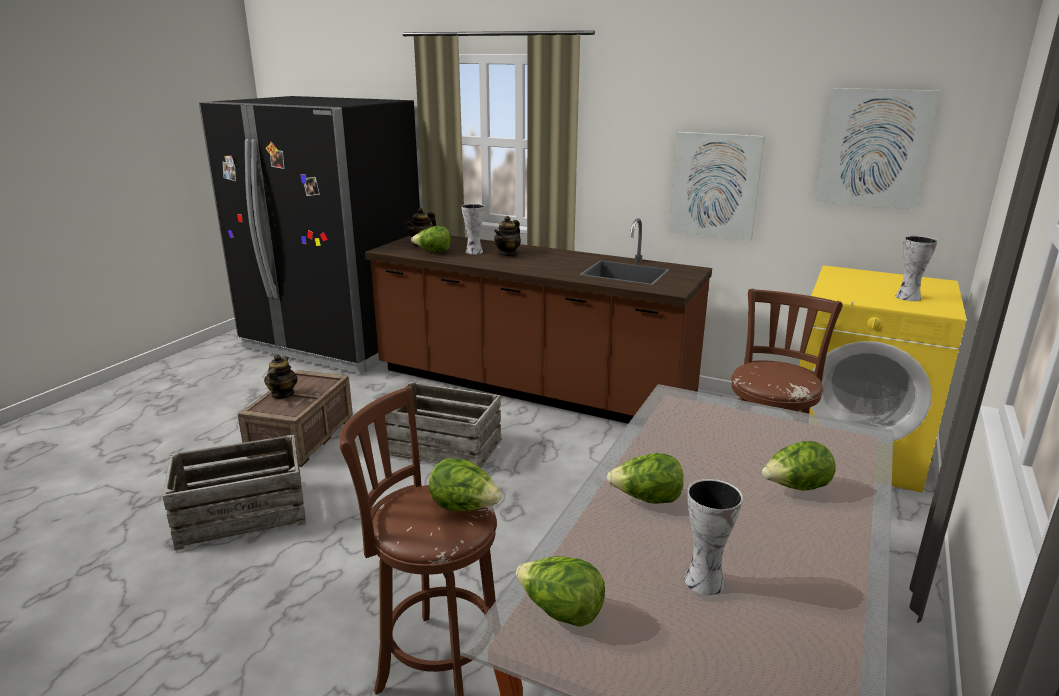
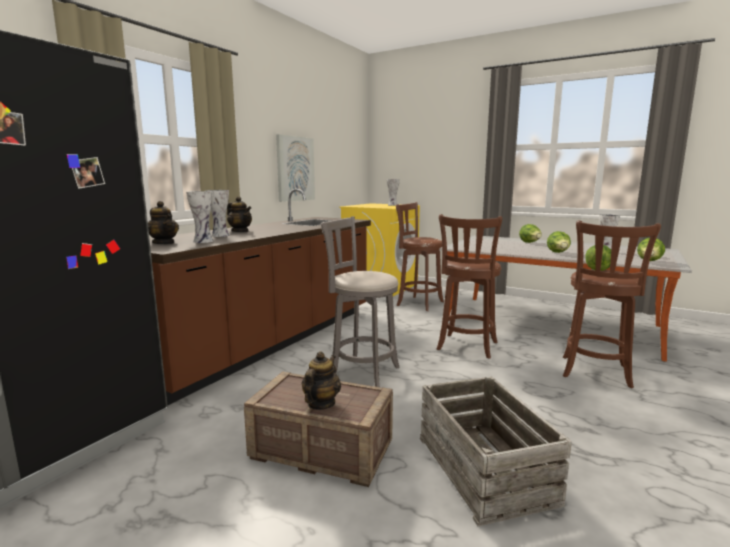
camera: 85 degrees left, 10 degrees down
teapot [264,354,298,399] -> teapot turned 105 degrees clockwise [302,351,341,410]
crate [385,382,501,468] -> grey stool [321,216,400,387]
lettuce [411,226,451,252] -> vase [186,191,213,243]
picture [815,88,939,209] -> none
none -> brown stool [437,214,502,359]

